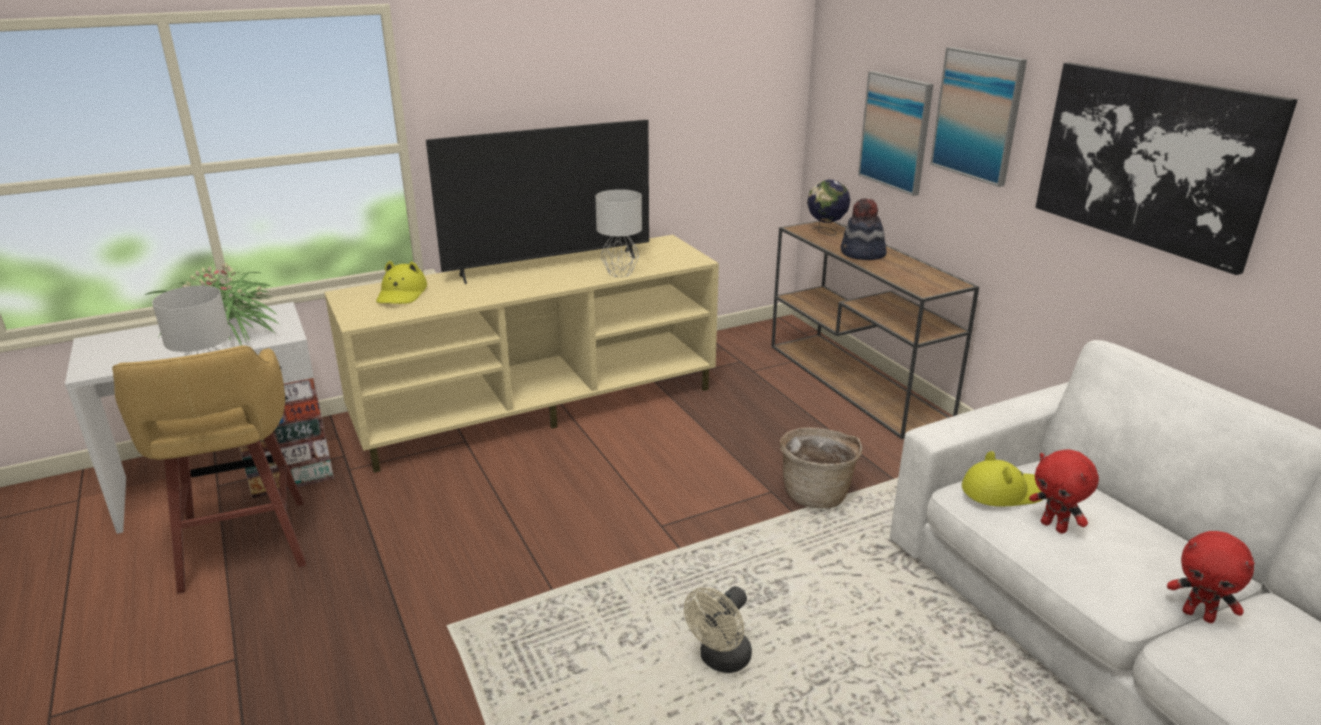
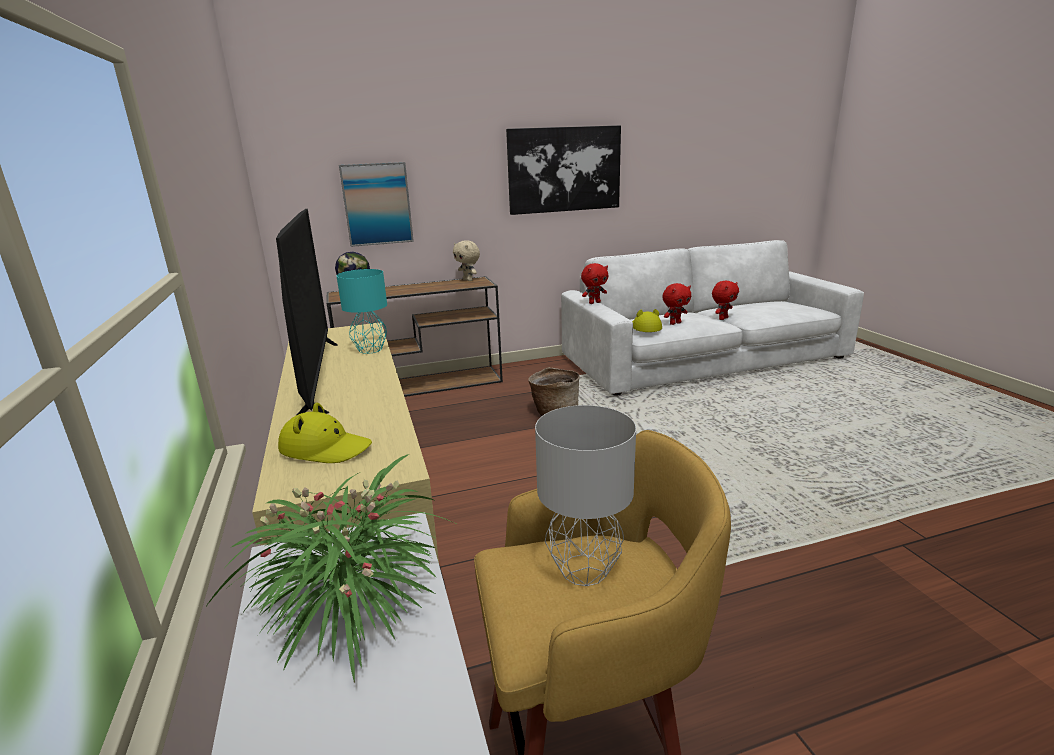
camera: 80 degrees left, 5 degrees down
grey table lamp [595,189,642,277] -> turquoise table lamp [336,269,387,354]
beige fan [684,586,752,673] -> none
hat [841,199,887,260] -> none
picture [930,47,1027,187] -> none
none -> beige plush toy [453,240,480,281]
none -> red plush toy [581,263,608,304]

